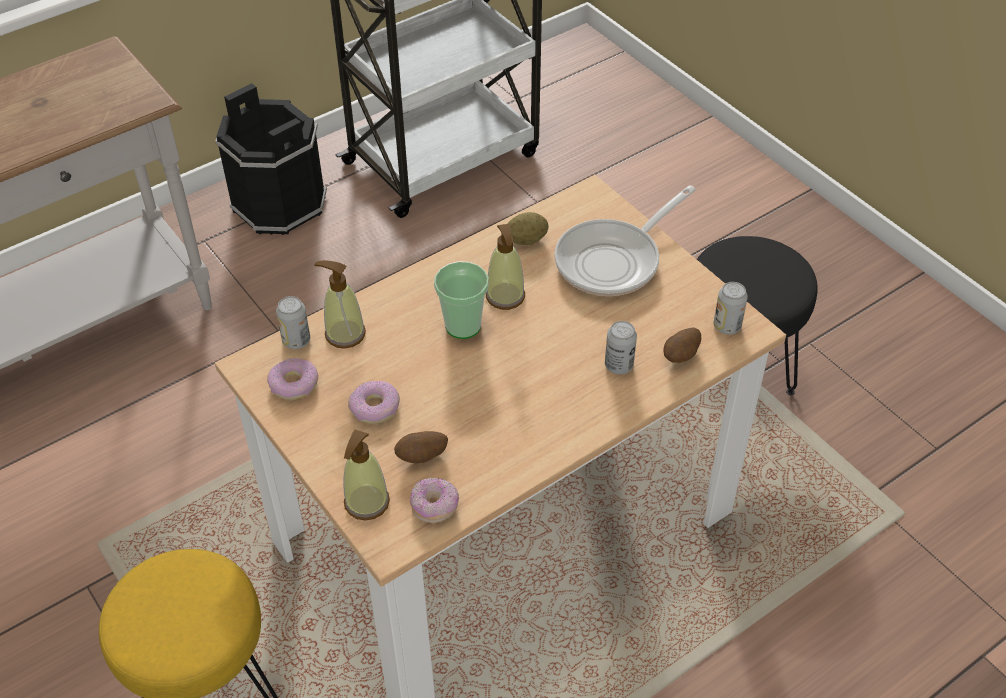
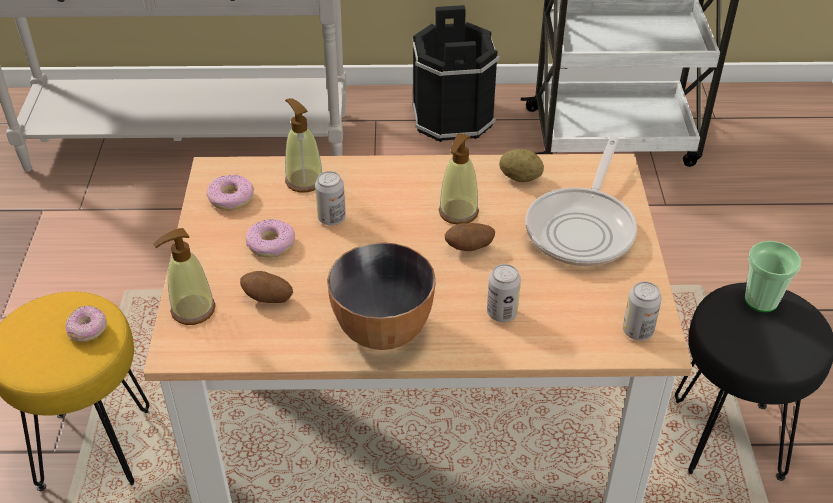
camera: 35 degrees right, 5 degrees down
can [276,296,310,349] -> can moved to [315,171,346,225]
donut [410,478,459,523] -> donut moved to [65,306,107,342]
cup [434,261,489,339] -> cup moved to [745,241,801,312]
frying pan [554,185,696,296] -> frying pan turned 60 degrees counterclockwise [526,136,637,266]
potato [663,328,701,363] -> potato moved to [445,223,495,251]
none -> bowl [327,242,436,350]

